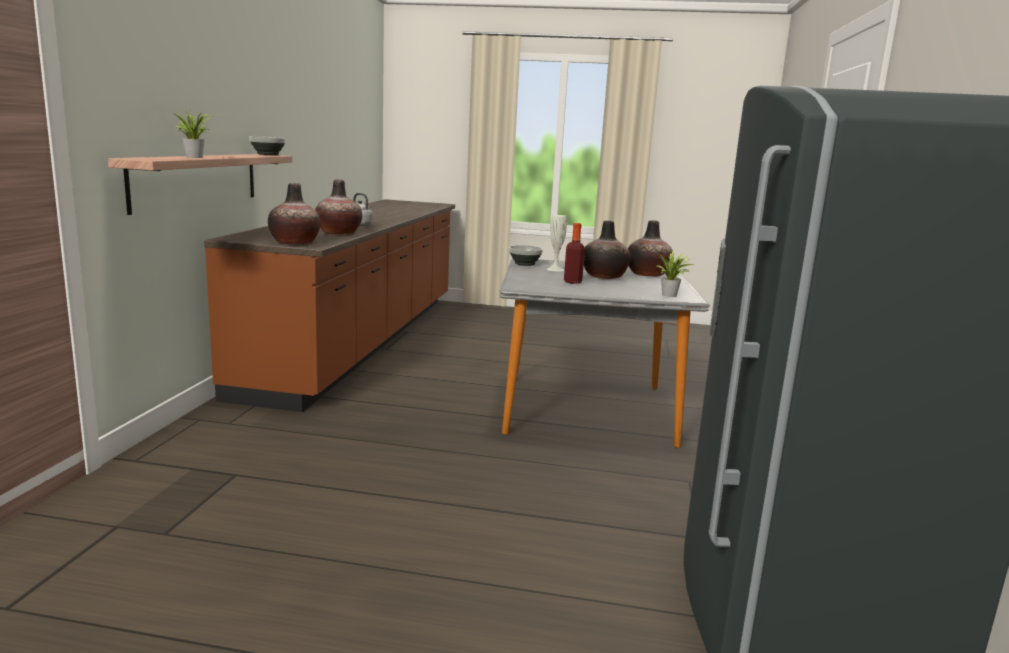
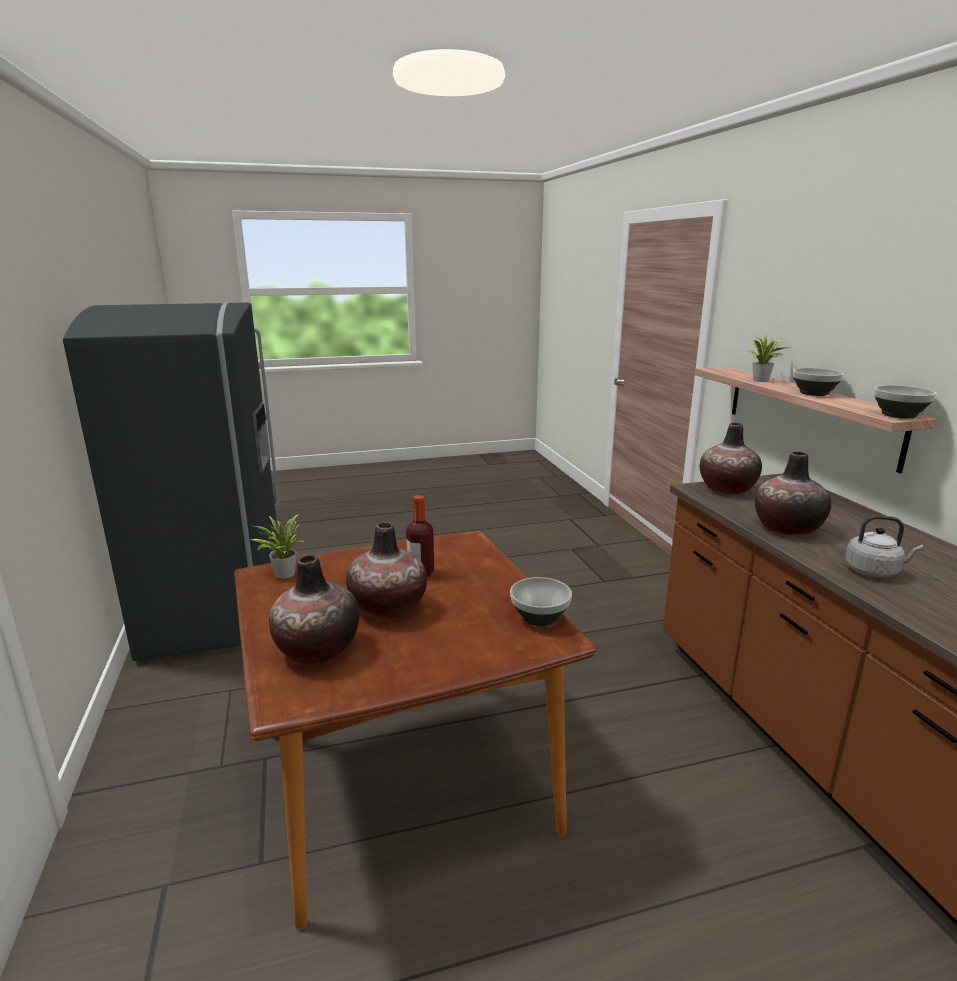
camera: 155 degrees right, 5 degrees up
grey dining table [499,259,710,448] -> brown dining table [234,531,597,929]
white vase [547,215,567,271] -> none
none -> bowl [793,368,844,396]

